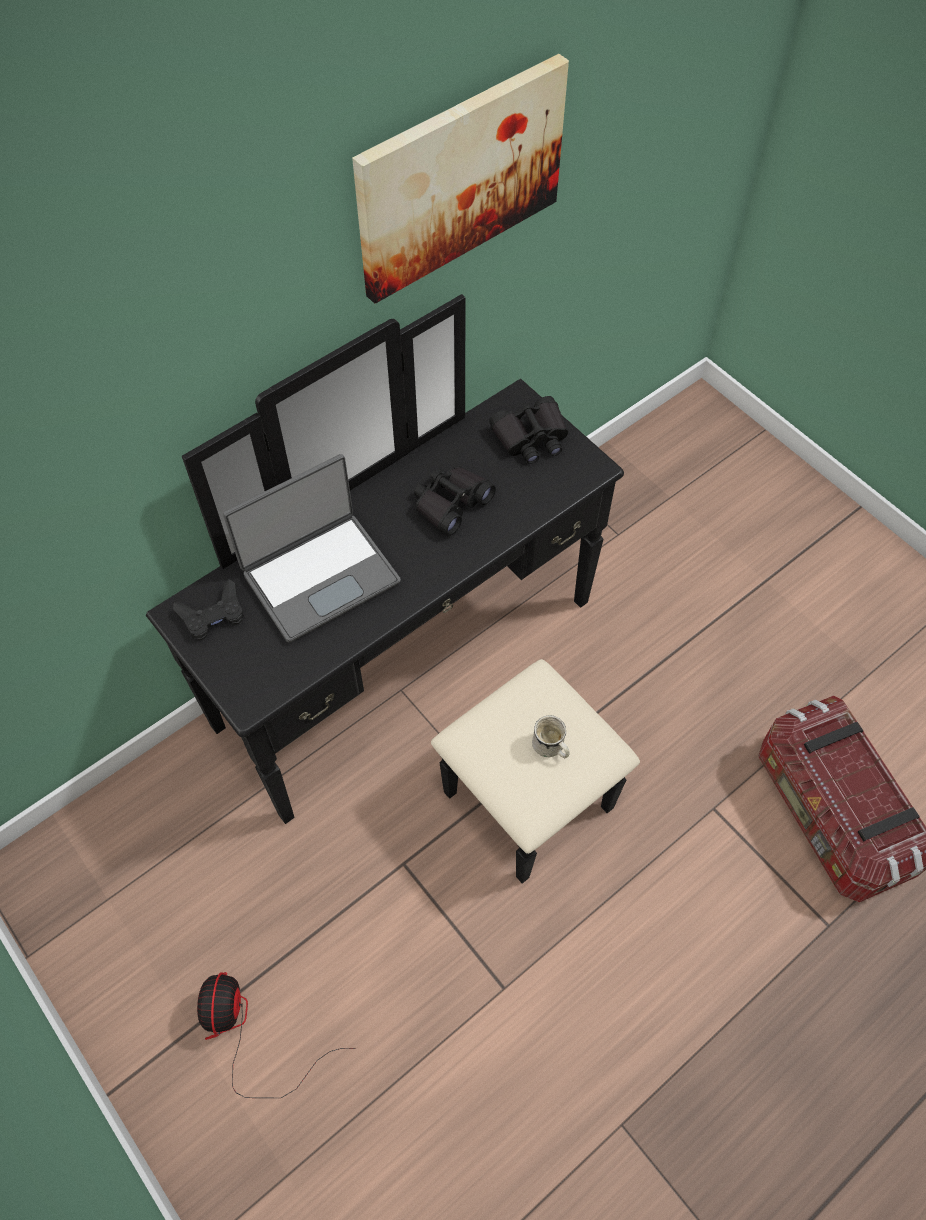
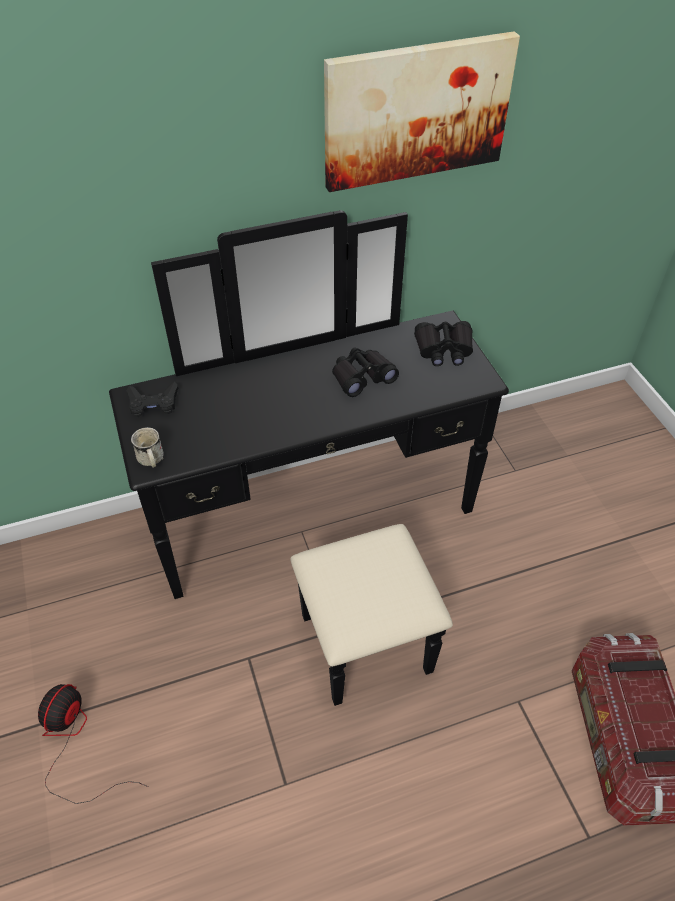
camera: 20 degrees right, 10 degrees down
laptop [223,454,401,643] -> none
white mug [532,715,570,758] -> white mug moved to [131,427,164,468]

